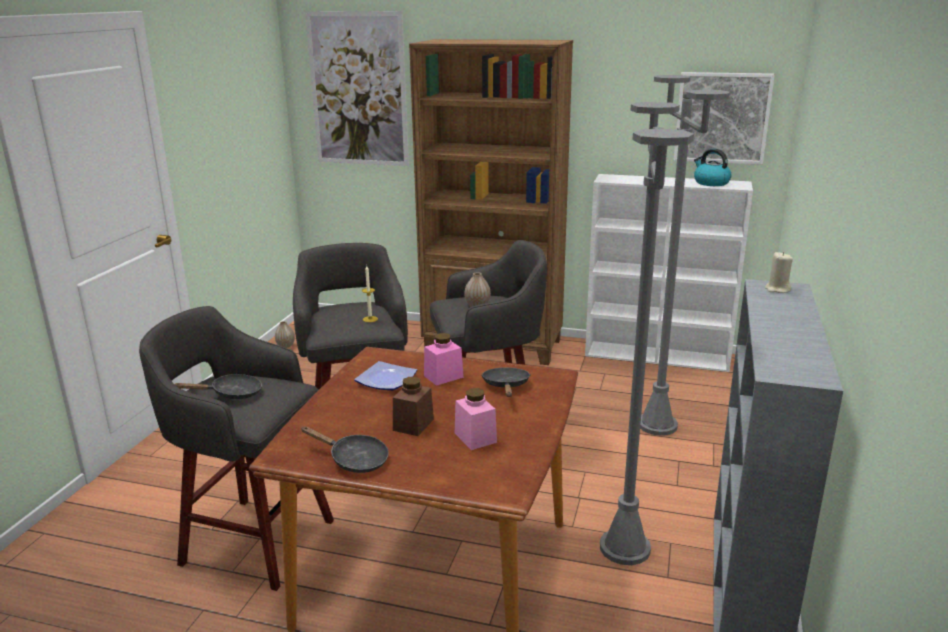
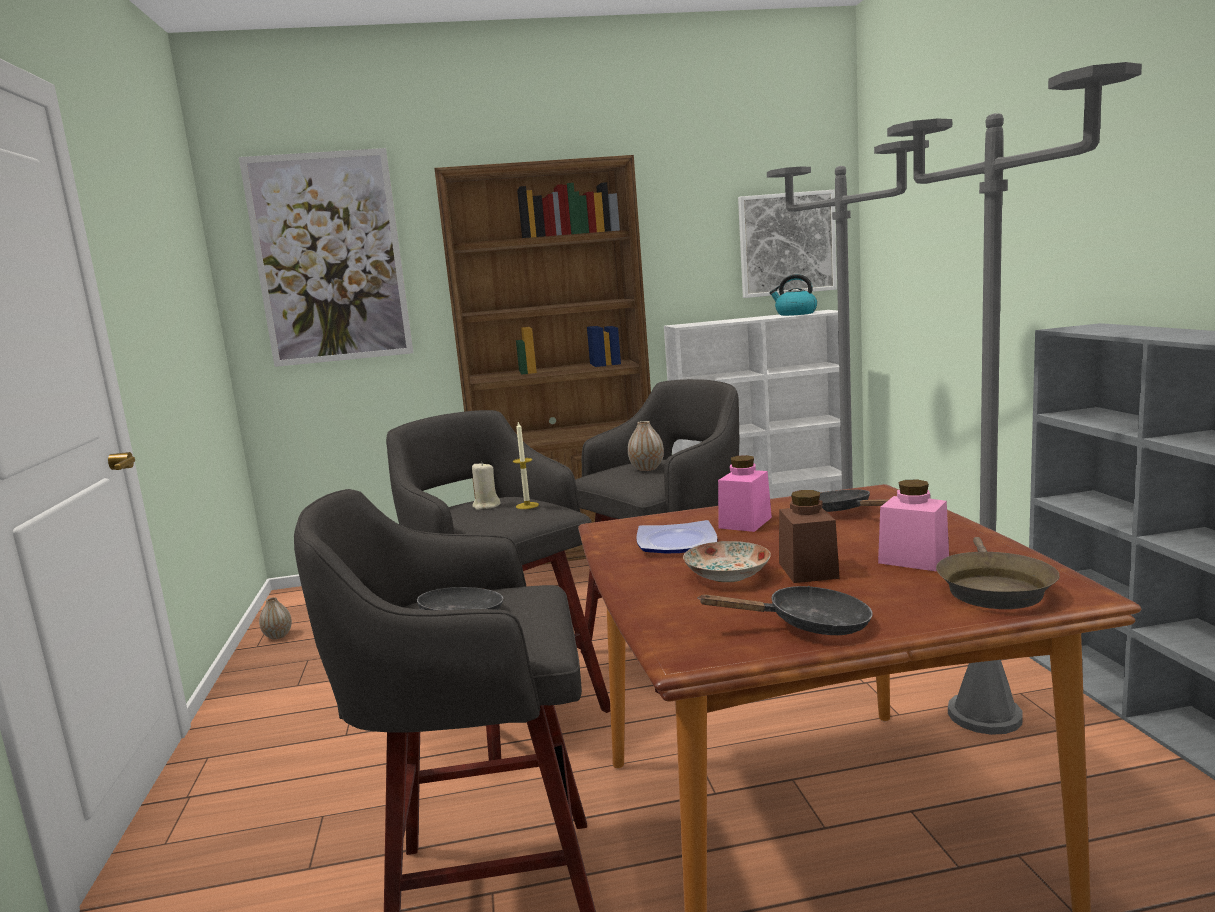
camera: 25 degrees left, 10 degrees down
beige candle [765,252,793,293] -> beige candle moved to [472,461,501,510]
none -> plate [683,541,771,582]
none -> brown frying pan [936,537,1059,609]

